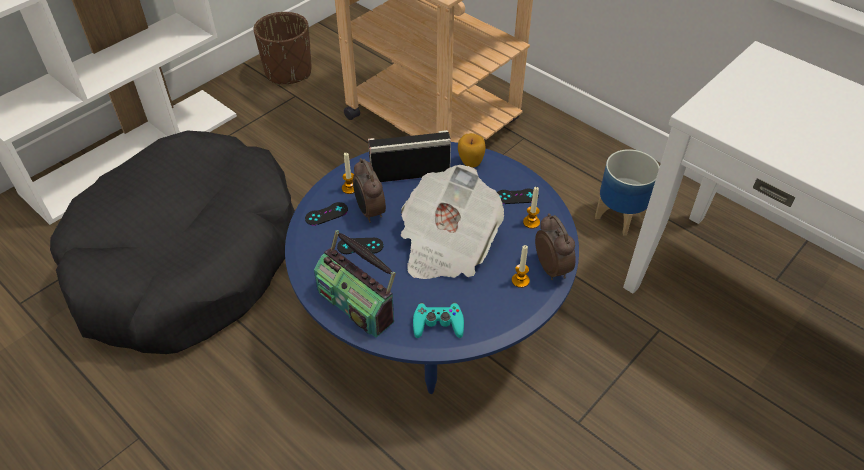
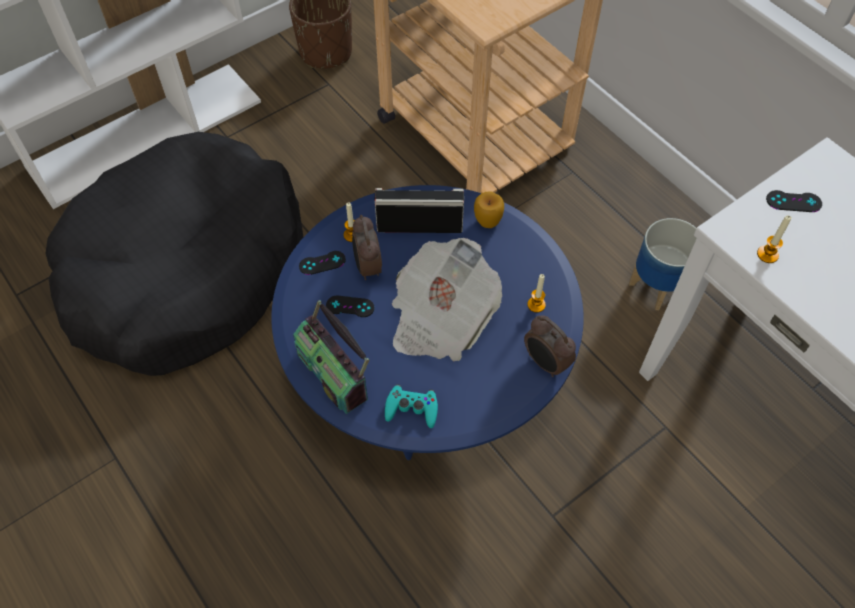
camera: 10 degrees right, 10 degrees up
black game controller [497,188,539,204] -> black game controller moved to [766,190,822,212]
candle [512,245,530,288] -> candle moved to [757,216,792,263]
alarm clock [535,213,576,280] -> alarm clock turned 150 degrees clockwise [524,315,576,377]

